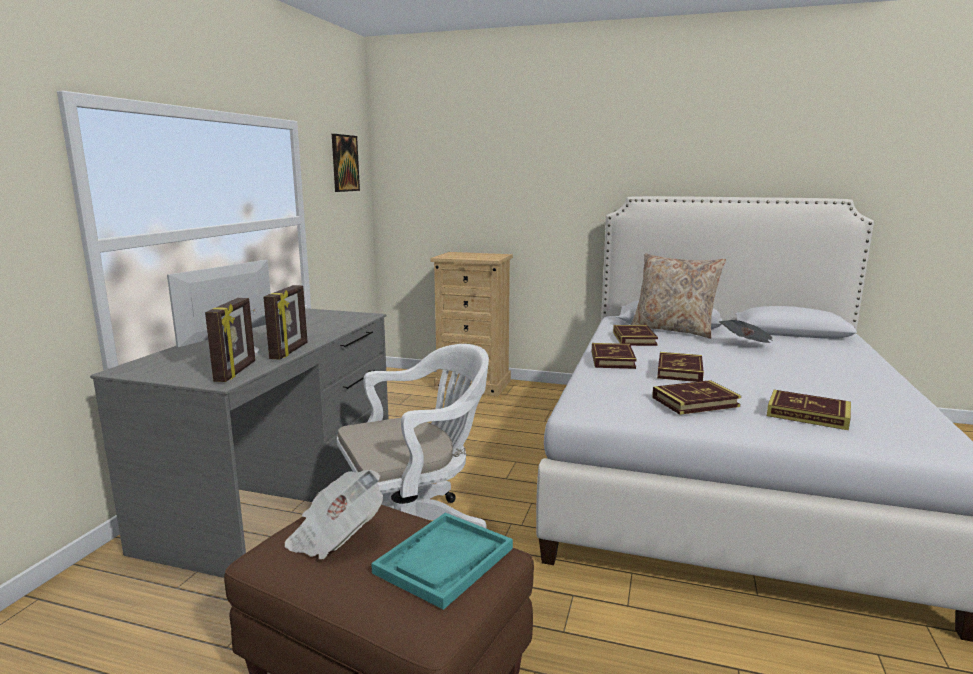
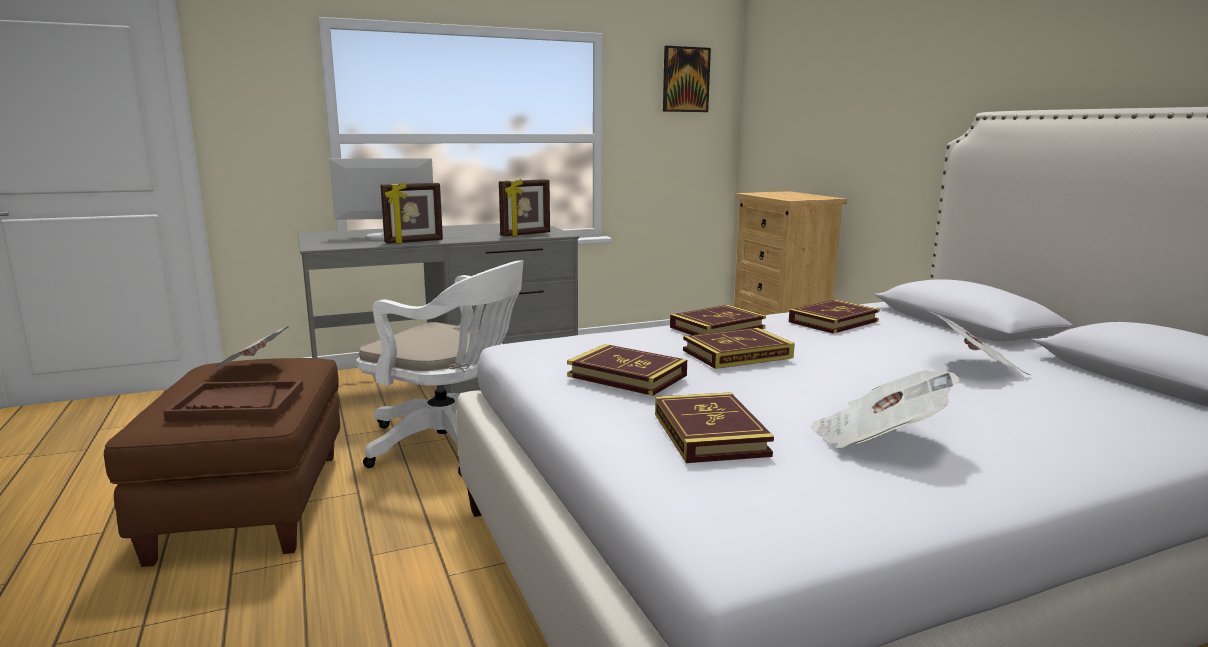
camera: 50 degrees right, 0 degrees up
picture frame [205,298,255,382] -> picture frame moved to [499,179,550,237]
turquoise tray [371,513,513,610] -> brown tray [163,380,304,422]
beige pillow [631,253,726,339] -> none
none -> newspaper [811,370,960,448]

